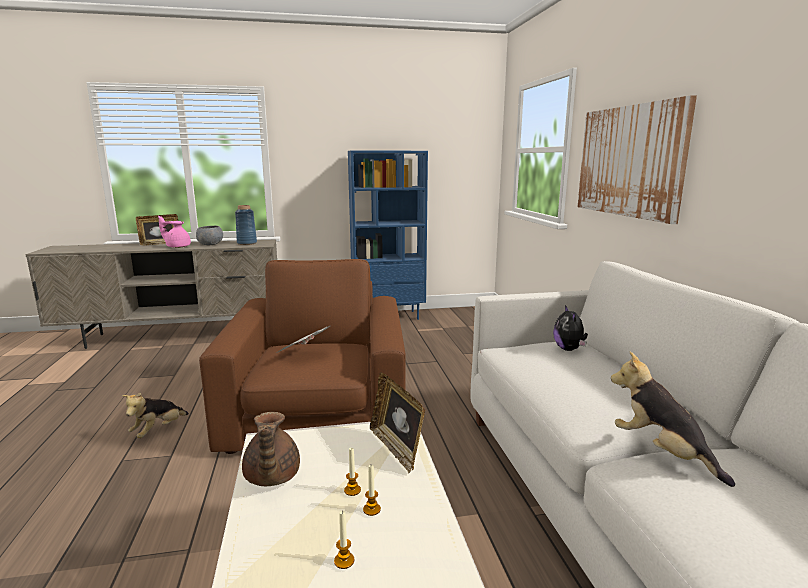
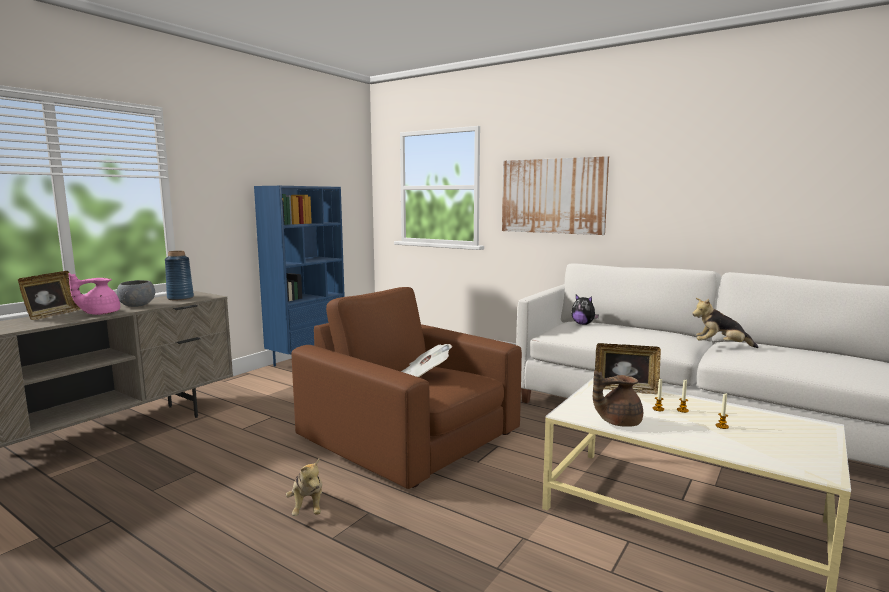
camera: 45 degrees left, 5 degrees down
brown teapot [242,412,300,486] -> brown teapot turned 135 degrees clockwise [593,371,643,427]

